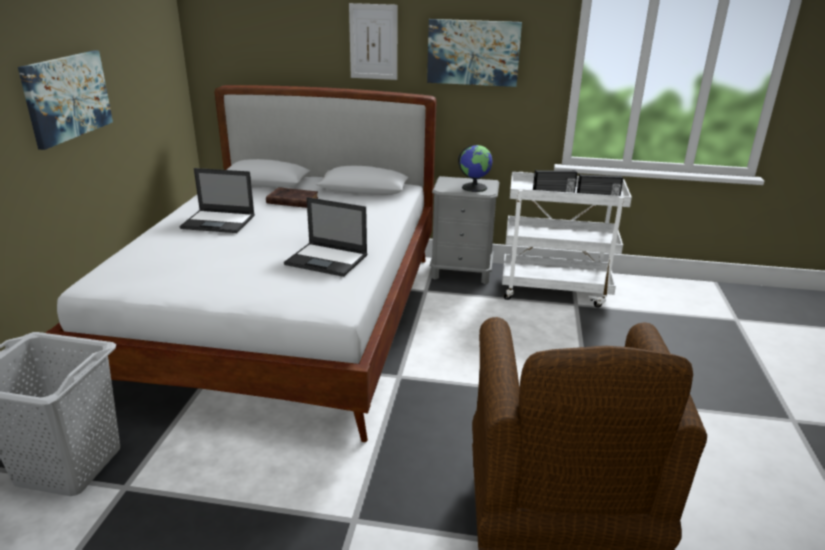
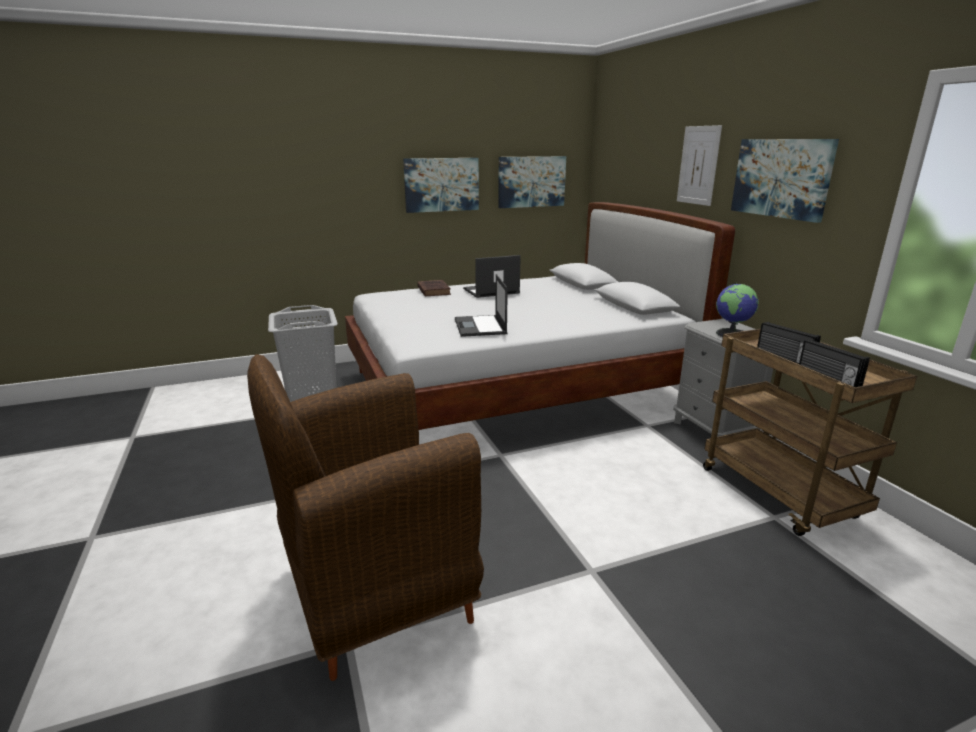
camera: 60 degrees right, 5 degrees down
laptop [180,168,255,233] -> laptop turned 90 degrees clockwise [463,255,521,298]
brown book [266,187,318,208] -> brown book moved to [417,280,451,297]
white cart [502,172,632,308] -> brown cart [703,329,917,536]
none -> picture [498,156,566,208]

